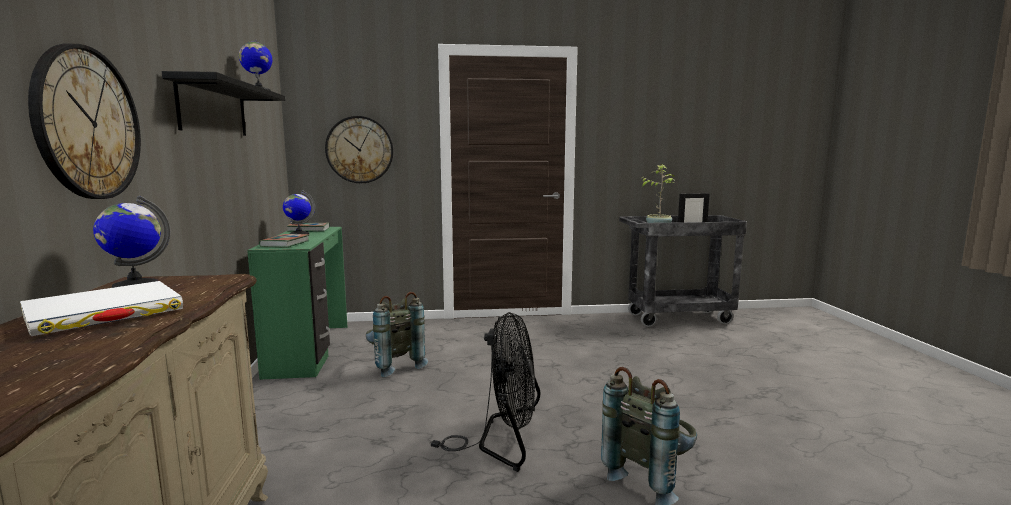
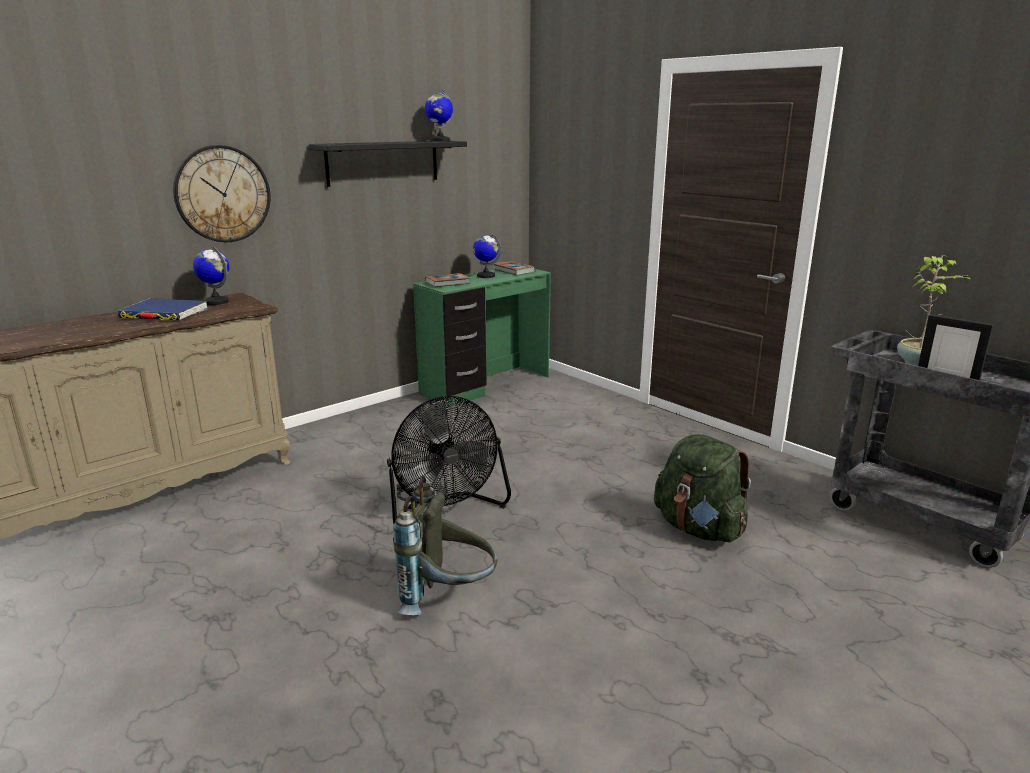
camera: 55 degrees right, 10 degrees up
white book [20,281,183,336] -> blue book [118,298,207,321]
wall clock [325,116,393,183] -> none
grey backpack [366,292,428,377] -> none
none -> green backpack [654,434,751,542]

